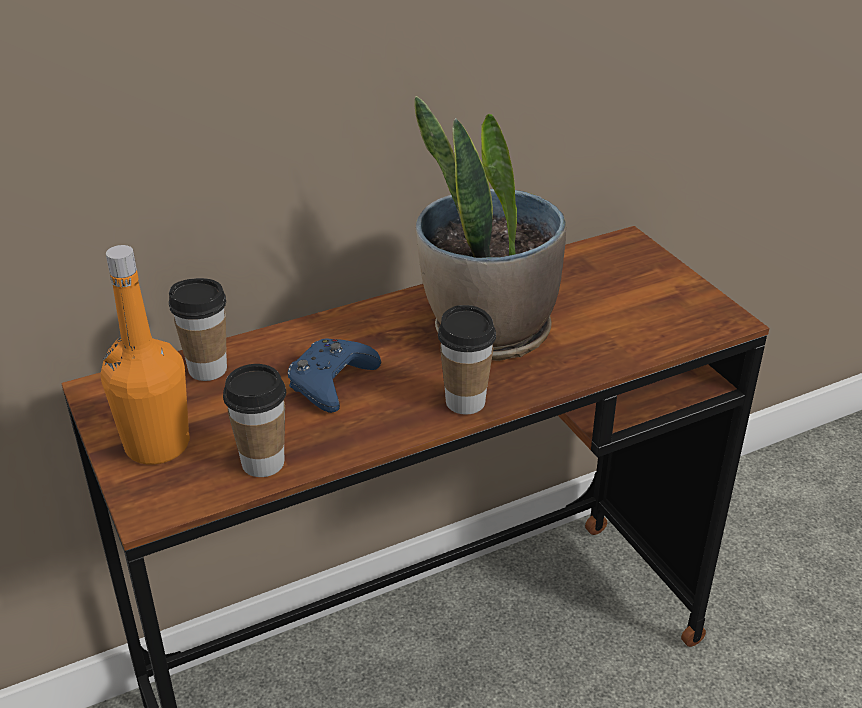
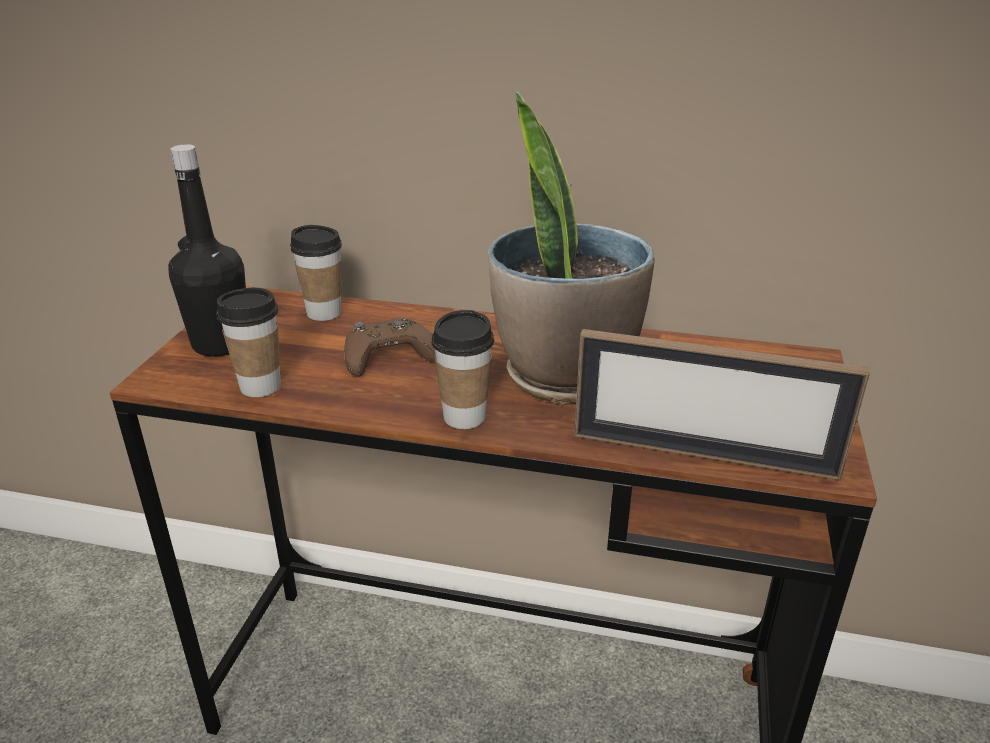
camera: 40 degrees right, 5 degrees down
orange bottle [101,245,190,465] -> black bottle [168,144,246,357]
blue game controller [288,338,381,413] -> brown game controller [344,318,435,376]
none -> picture frame [574,329,870,480]

